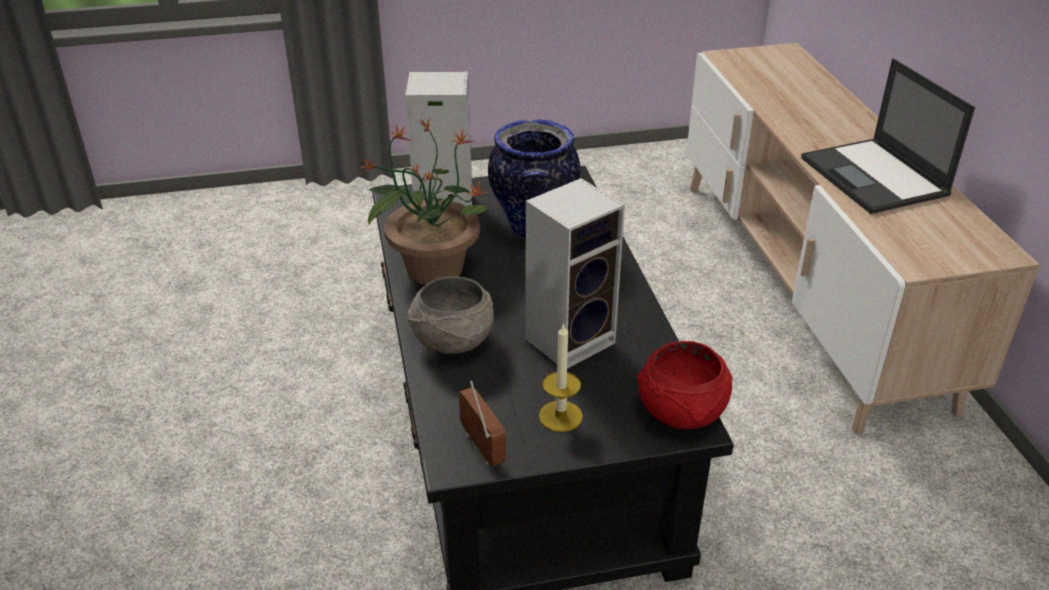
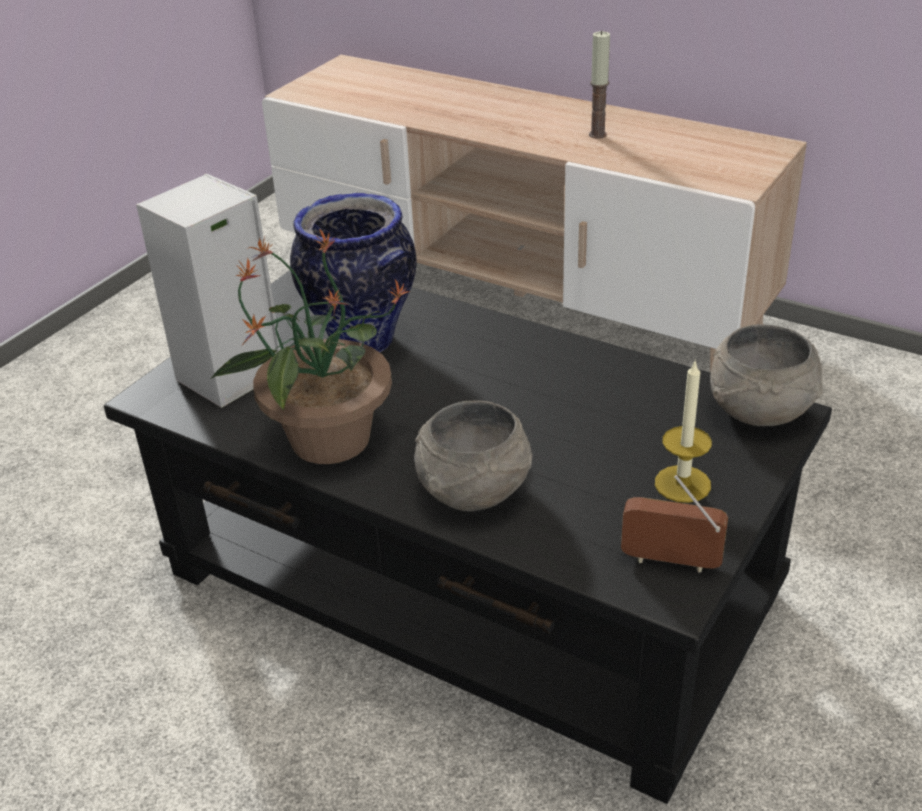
camera: 45 degrees left, 0 degrees up
speaker [526,178,625,369] -> none
red bowl [637,341,733,429] -> grey bowl [710,324,823,426]
laptop [801,58,975,214] -> candle [589,30,610,139]

